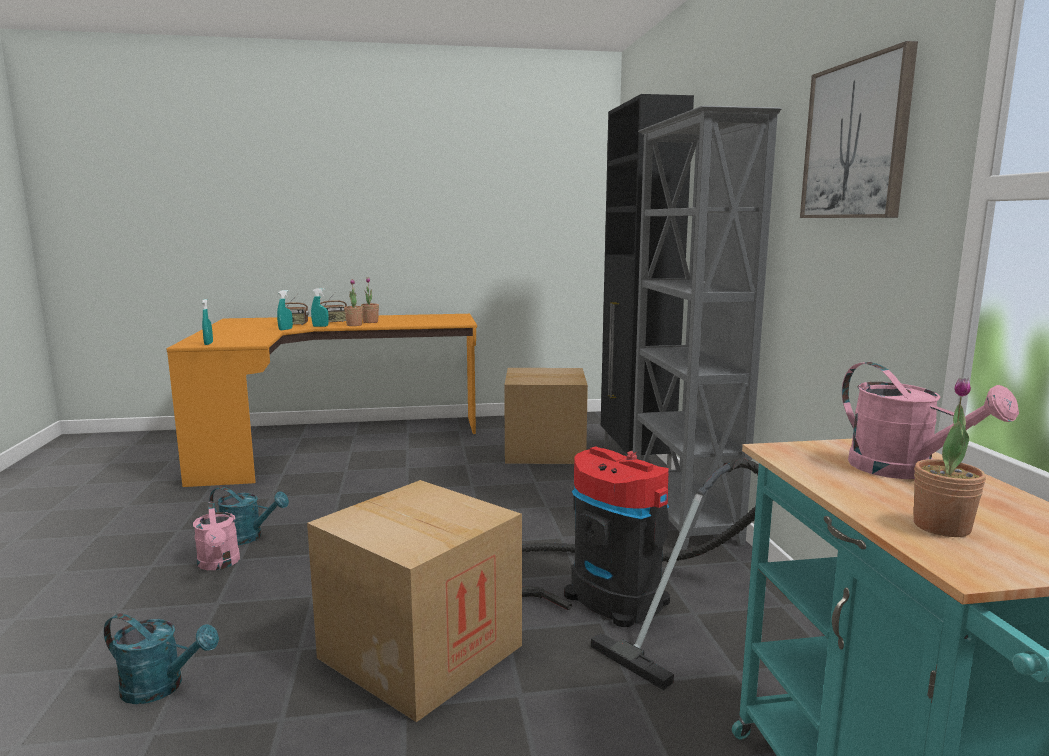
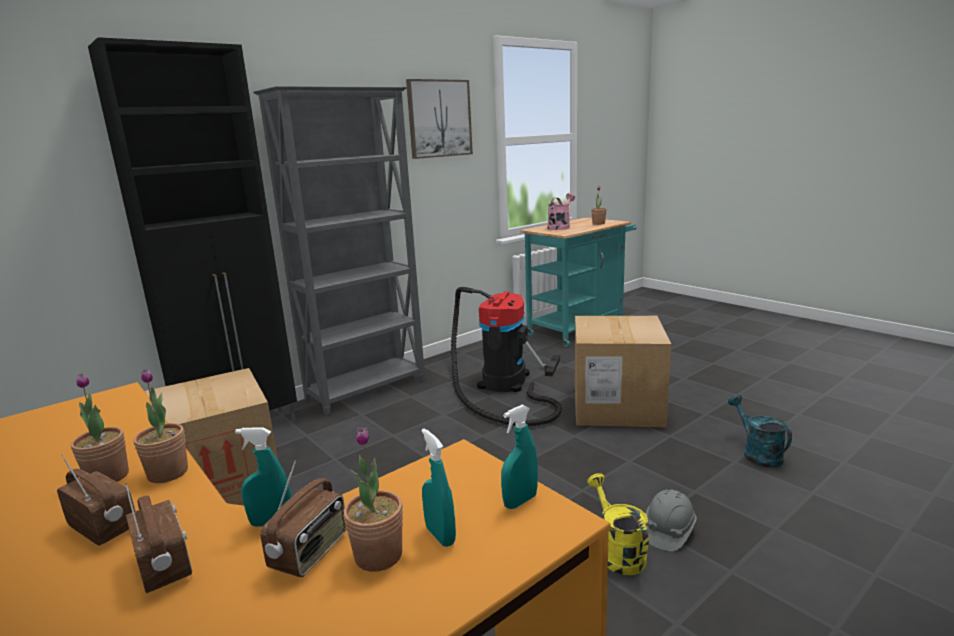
camera: 120 degrees left, 5 degrees up
pink watering can [193,501,240,570] -> grey hard hat [646,489,697,551]
turquoise watering can [210,487,289,545] -> yellow watering can [587,473,649,575]
turquoise spray bottle [311,288,329,327] -> turquoise spray bottle moved to [421,428,456,547]
none -> radio [260,461,346,577]
none -> potted plant [343,427,403,572]

